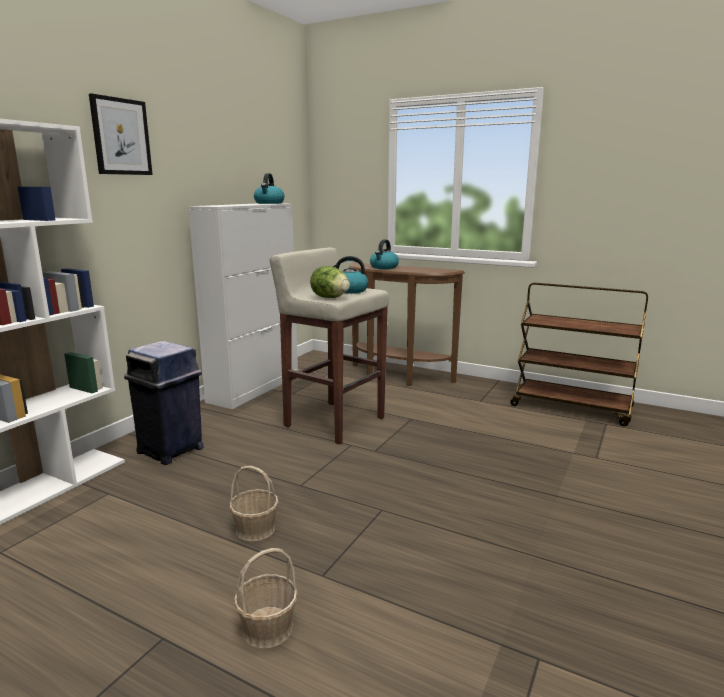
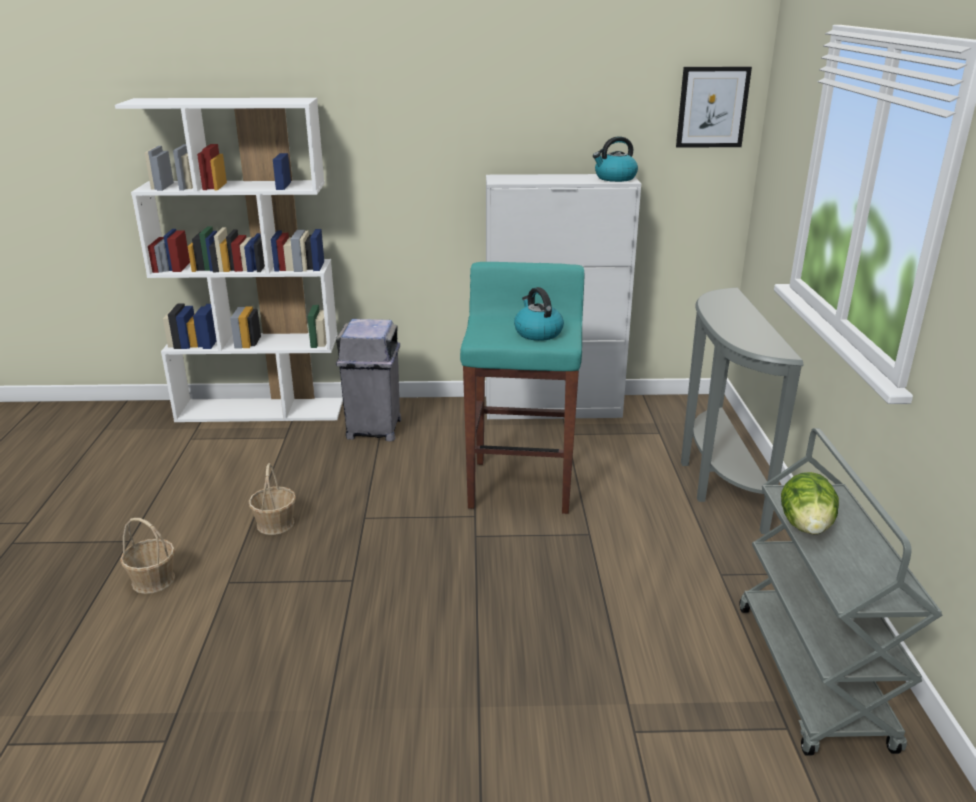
camera: 60 degrees right, 10 degrees up
picture [89,93,153,175] -> picture moved to [676,66,752,148]
blue trash can [124,341,204,465] -> grey trash can [336,319,401,441]
beige stool [270,248,389,444] -> turquoise stool [460,262,585,514]
lettuce [310,266,350,298] -> lettuce moved to [781,472,839,535]
brown console table [349,263,465,386] -> grey console table [681,288,804,534]
kettle [370,239,399,269] -> none
brown cart [510,283,648,426] -> grey cart [740,428,942,756]

